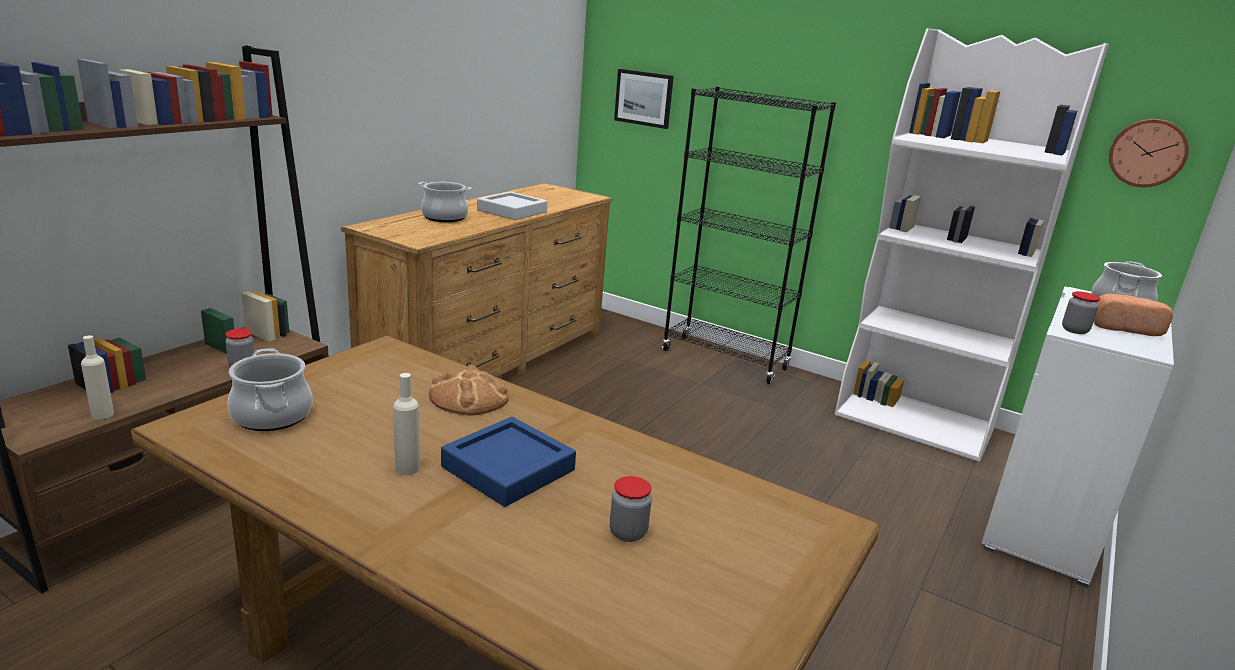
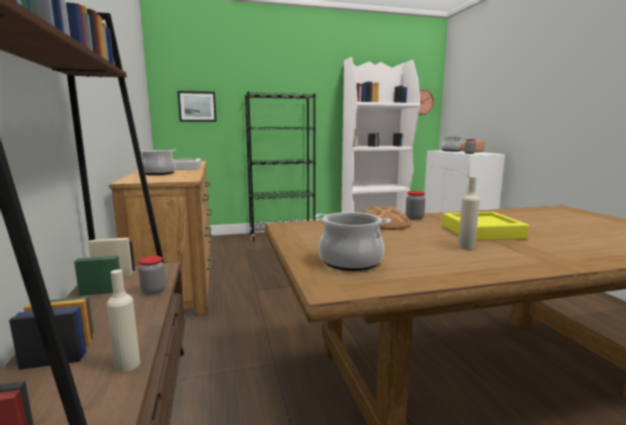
camera: 45 degrees left, 10 degrees down
blue tray [441,417,576,507] -> yellow tray [442,212,529,241]
jar [610,476,652,542] -> jar moved to [406,191,425,220]

